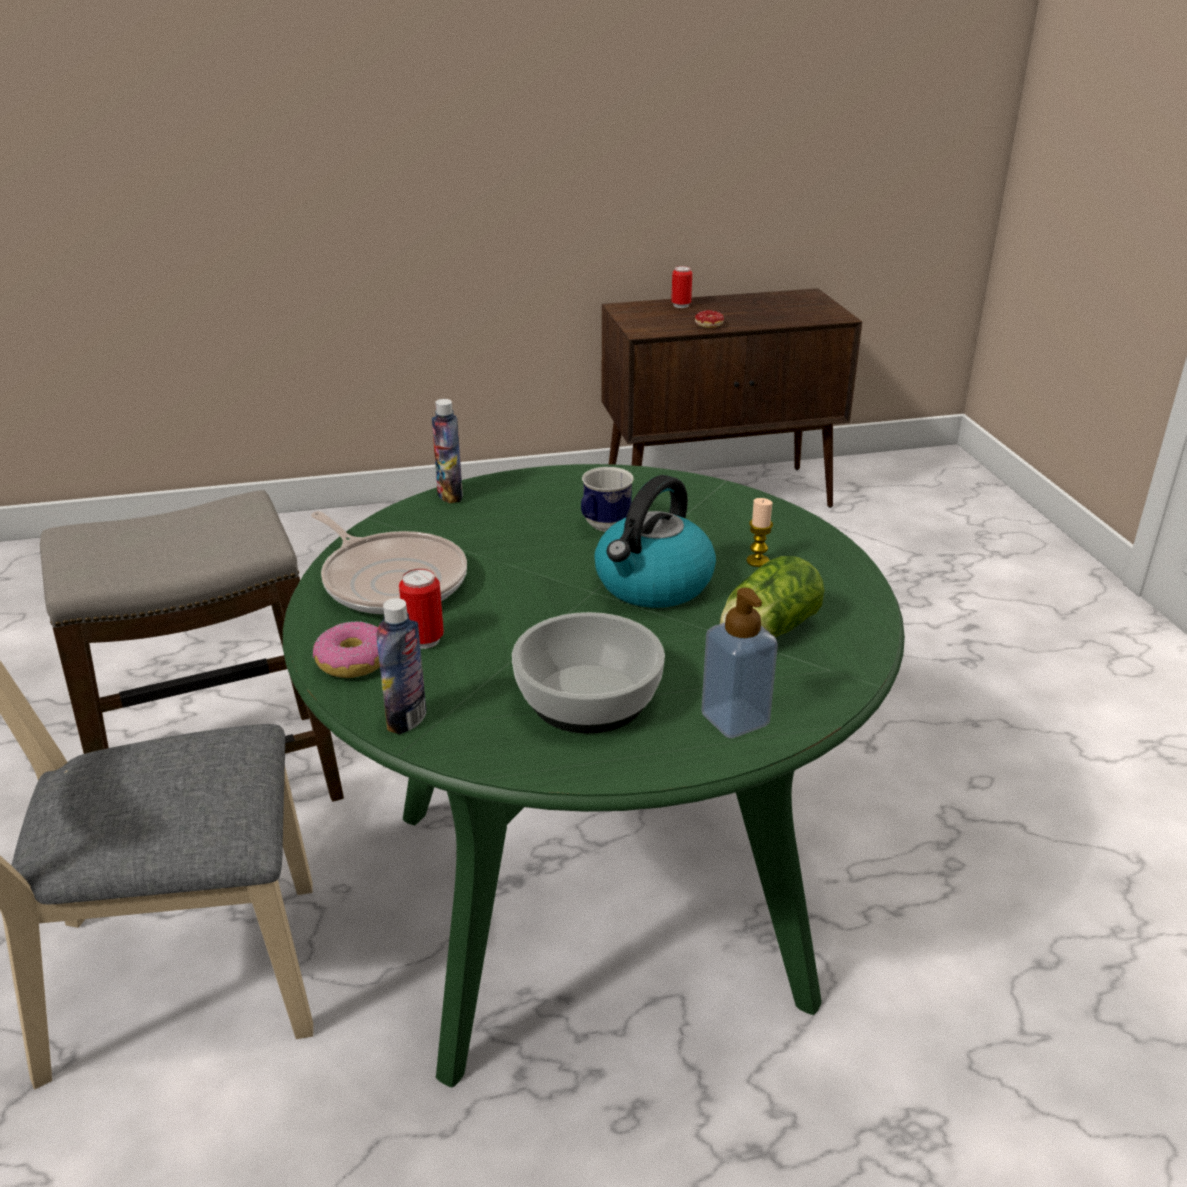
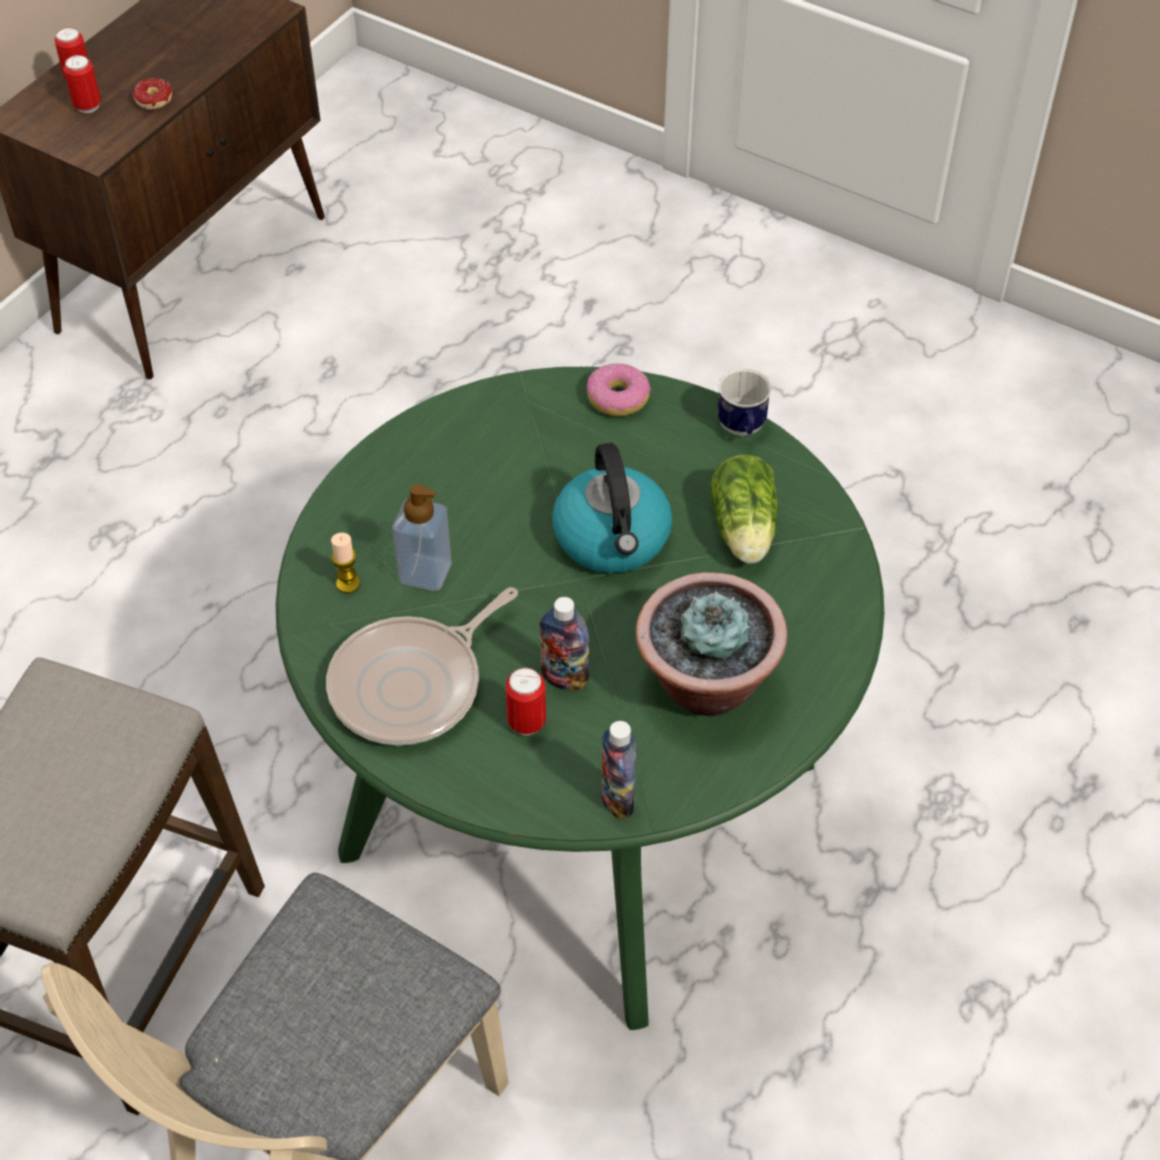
camera: 45 degrees left, 20 degrees up
frying pan [311,511,467,615] -> frying pan turned 135 degrees clockwise [326,587,518,745]
donut [313,621,380,678] -> donut moved to [587,363,651,416]
bottle [432,399,463,503] -> bottle moved to [539,597,589,690]
bowl [512,612,665,734] -> potted plant [636,572,788,716]
mug [581,467,634,532] -> mug moved to [718,368,772,436]
soap dispenser [701,588,778,738] -> soap dispenser moved to [392,484,452,591]
candle [747,498,773,567] -> candle moved to [331,533,360,593]
none -> can [63,55,101,113]

